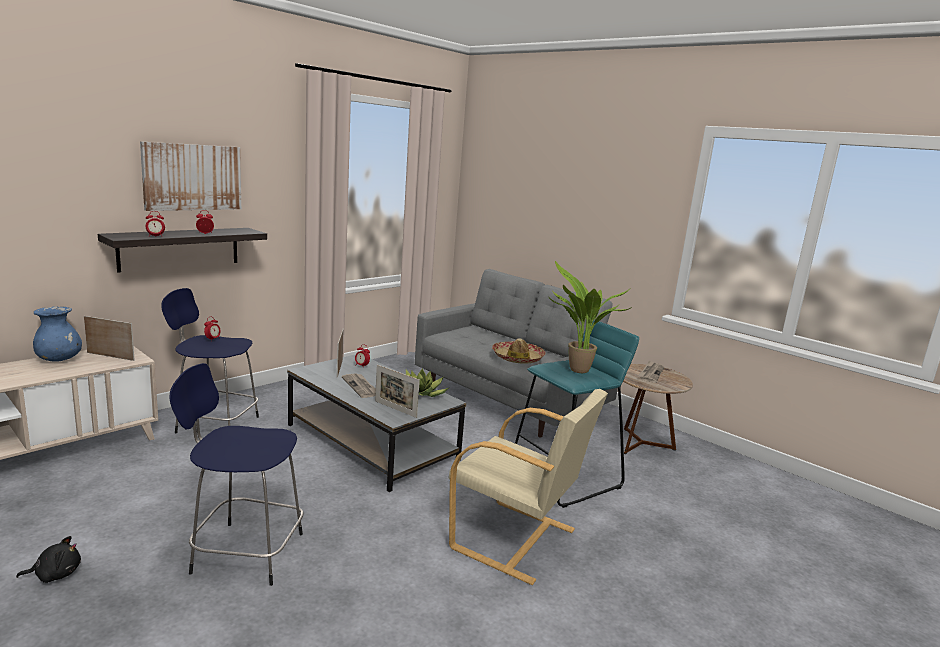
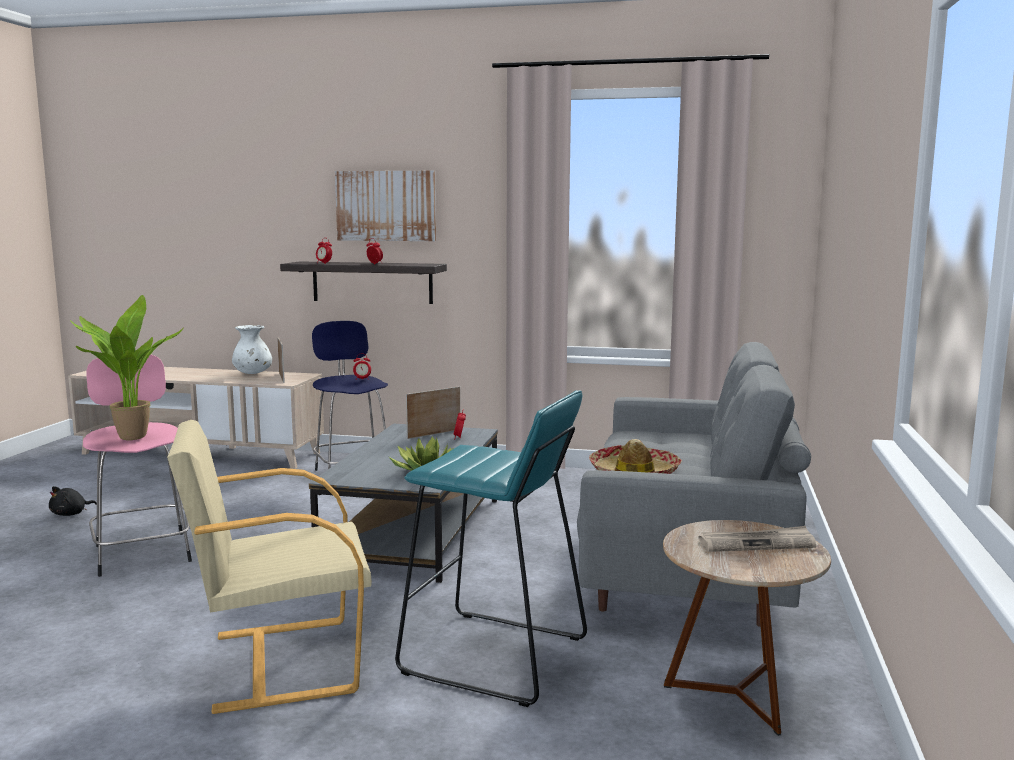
camera: 60 degrees right, 5 degrees down
black plush toy [16,536,81,583] -> black plush toy turned 90 degrees clockwise [49,486,97,516]
blue vase [33,306,82,362] -> white vase [232,325,272,374]
blue stool [169,363,303,586] -> pink stool [83,354,192,577]
newspaper [342,373,376,398] -> none
picture frame [375,365,420,418] -> none
beige armchair [449,389,608,585] -> beige armchair turned 75 degrees clockwise [167,420,372,714]
potted plant [549,261,632,373] -> potted plant moved to [70,295,184,440]

